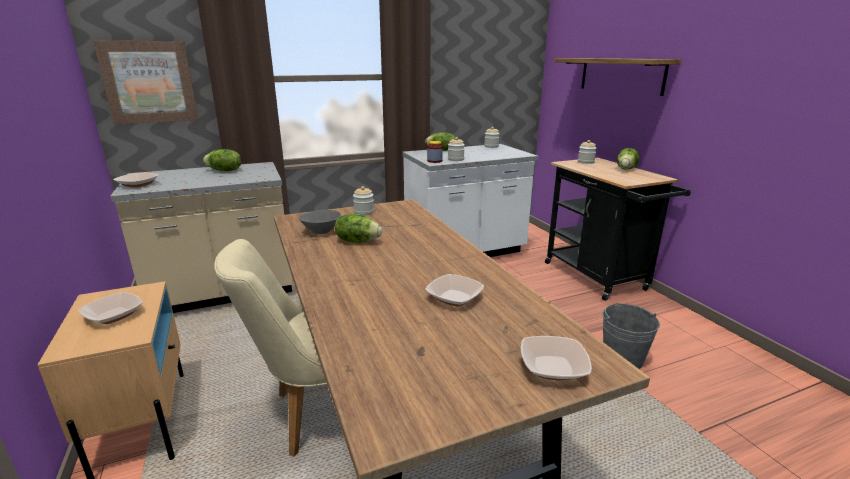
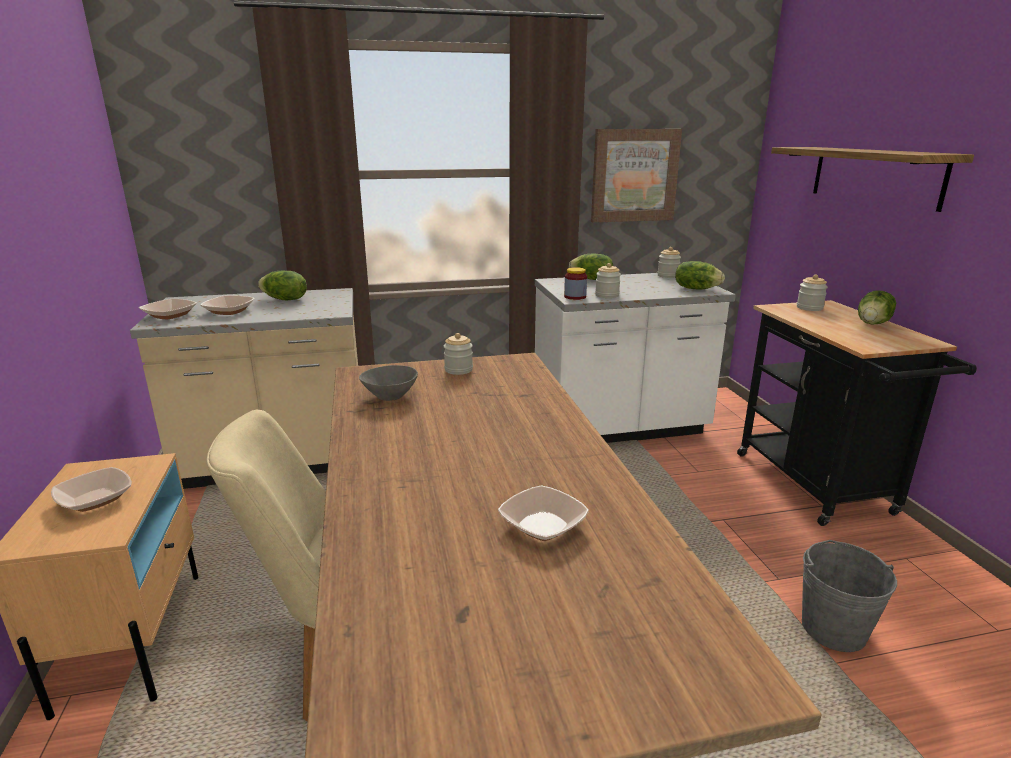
camera: 10 degrees right, 0 degrees up
picture [93,41,199,124] -> picture moved to [591,129,682,223]
lettuce [335,214,382,243] -> lettuce moved to [675,261,725,289]
bowl [521,336,592,380] -> bowl moved to [200,295,255,315]

